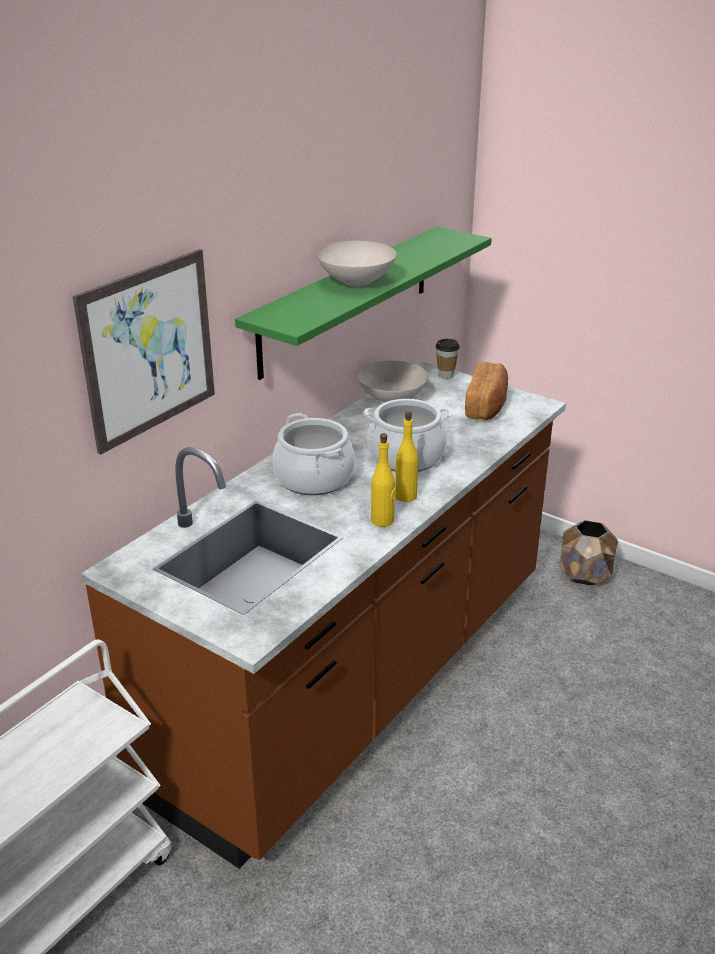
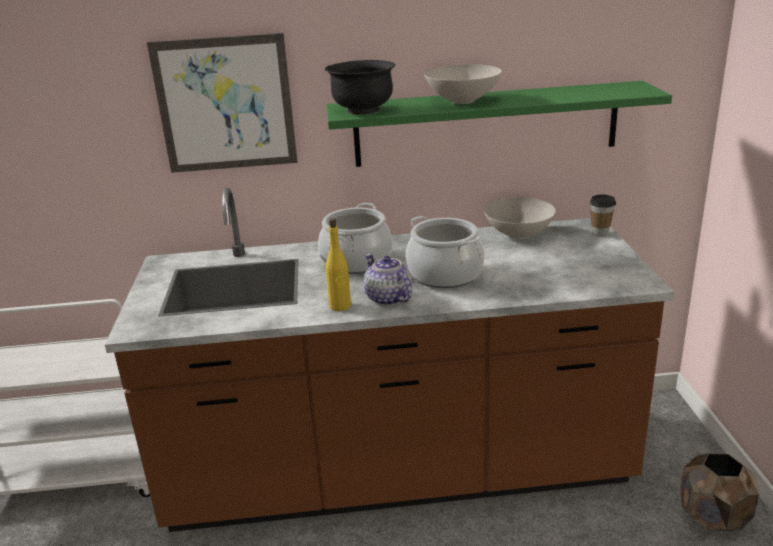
camera: 50 degrees right, 5 degrees down
yellow bottle [395,411,418,502] -> teapot [364,254,412,306]
bread [465,362,508,420] -> none
none -> black bowl [324,60,395,115]

